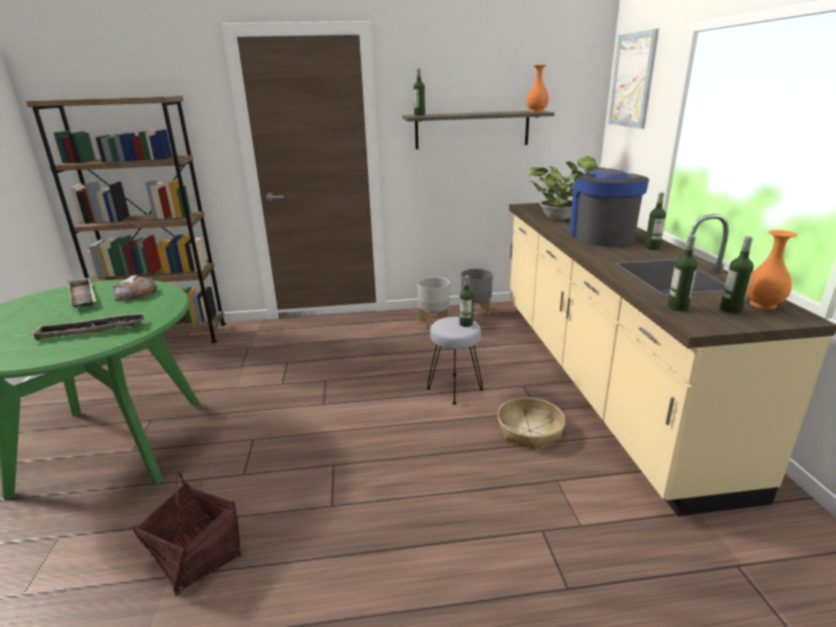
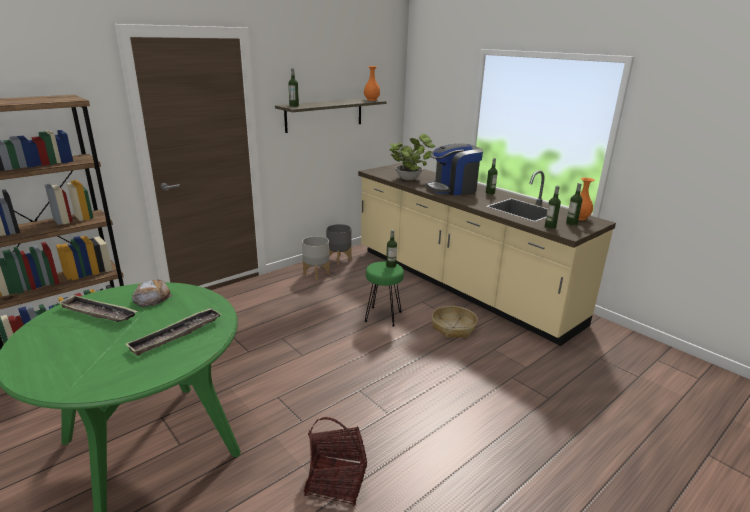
camera: 35 degrees left, 0 degrees up
grey stool [427,317,483,405] -> green stool [364,261,404,327]
coffee machine [569,168,649,246] -> coffee machine turned 75 degrees counterclockwise [426,143,483,195]
picture [608,29,659,129] -> none

